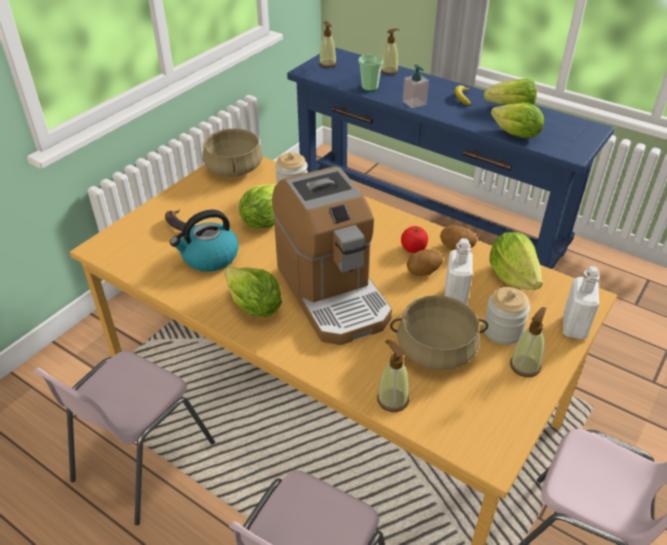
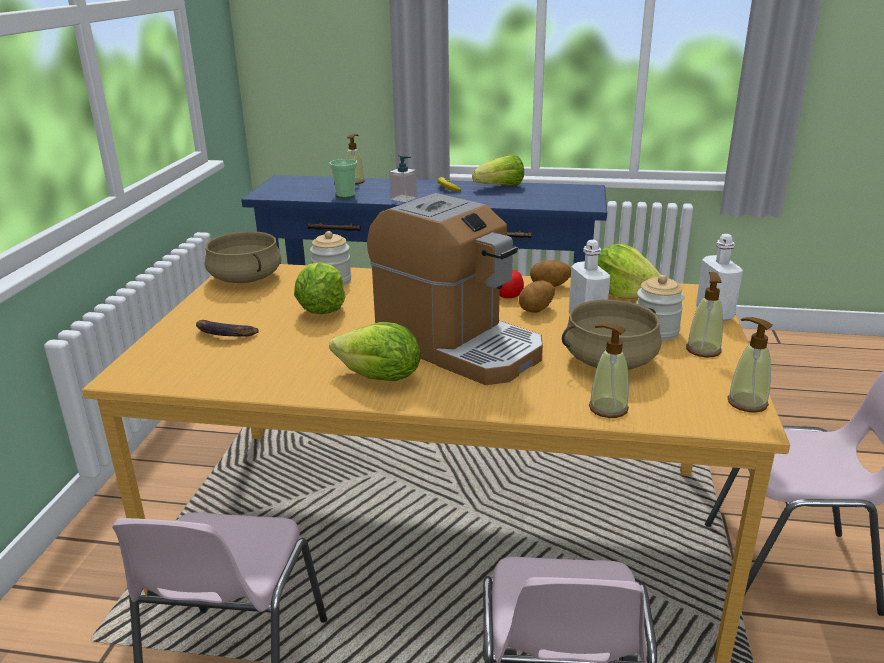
camera: 25 degrees left, 15 degrees down
kettle [170,209,239,272] -> none
soap dispenser [319,21,337,67] -> soap dispenser moved to [727,317,773,413]
lettuce [491,103,544,138] -> none

